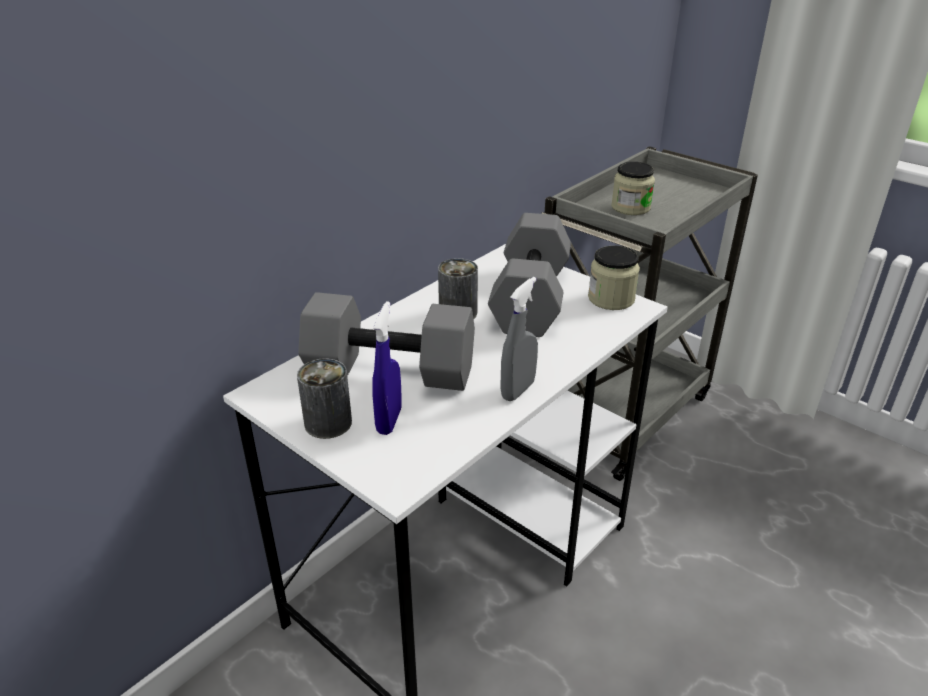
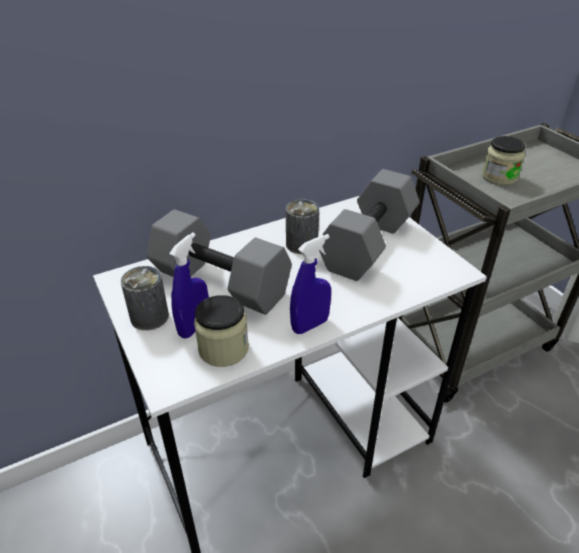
camera: 20 degrees right, 5 degrees up
grey spray bottle [500,277,538,401] -> blue spray bottle [290,234,331,334]
jar [588,246,640,310] -> jar moved to [194,295,249,367]

